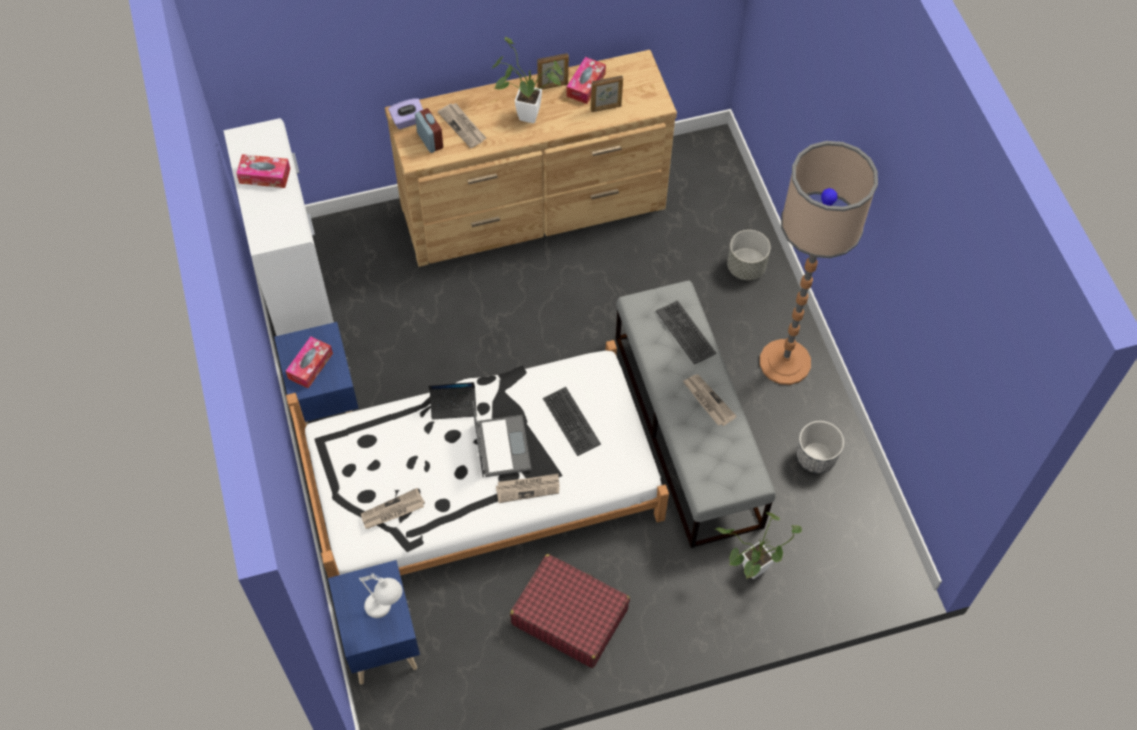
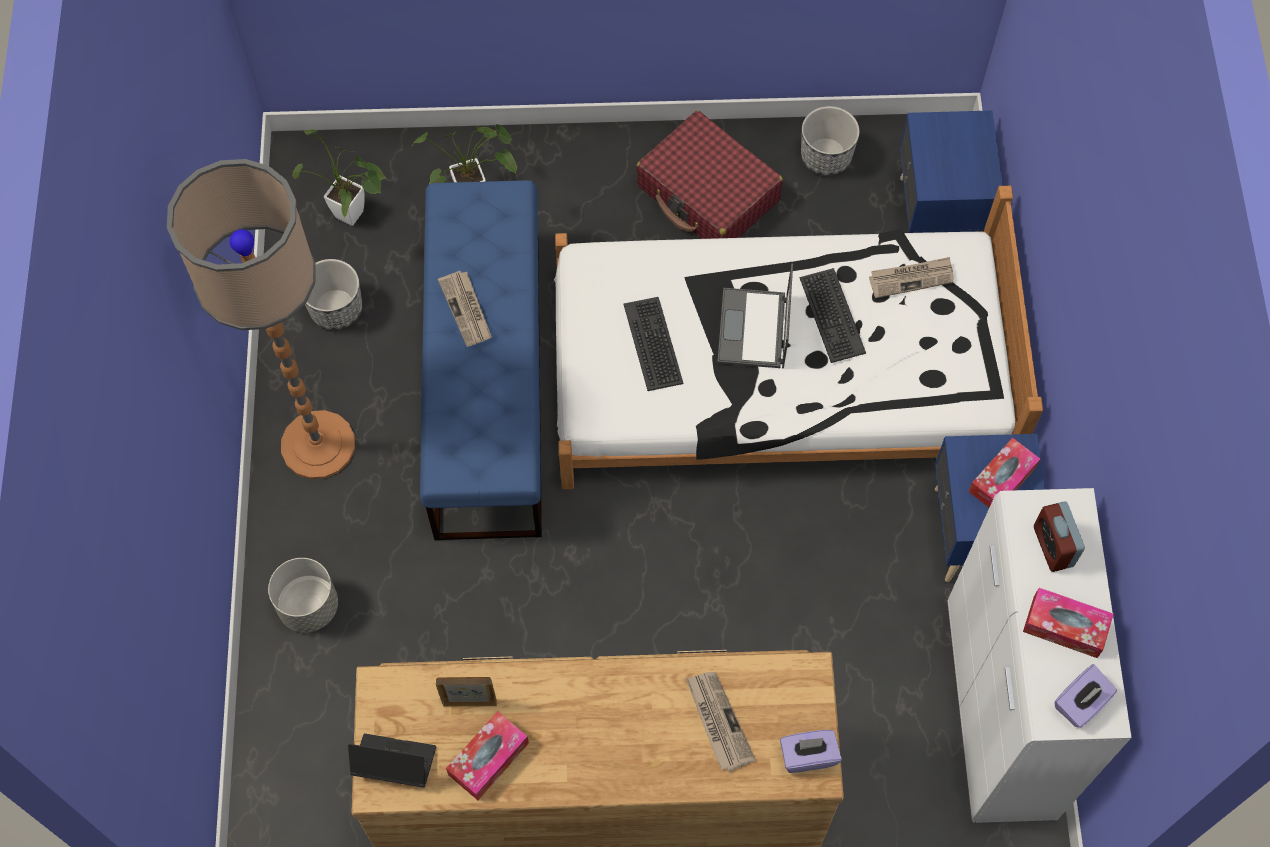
camera: 165 degrees left, 5 degrees up
white table lamp [359,573,403,618] -> none
alarm clock [415,108,443,153] -> alarm clock moved to [1034,501,1085,572]
laptop [428,382,477,420] -> laptop moved to [348,733,436,788]
potted plant [492,36,563,123] -> potted plant moved to [292,129,385,226]
newspaper [496,474,560,503] -> none
picture frame [537,53,569,90] -> none
grey bench [616,280,776,548] -> blue bench [420,180,542,541]
keyboard [656,300,716,365] -> keyboard moved to [800,268,866,363]
none -> planter [801,106,860,176]
none -> purple tissue box [1055,664,1117,728]

